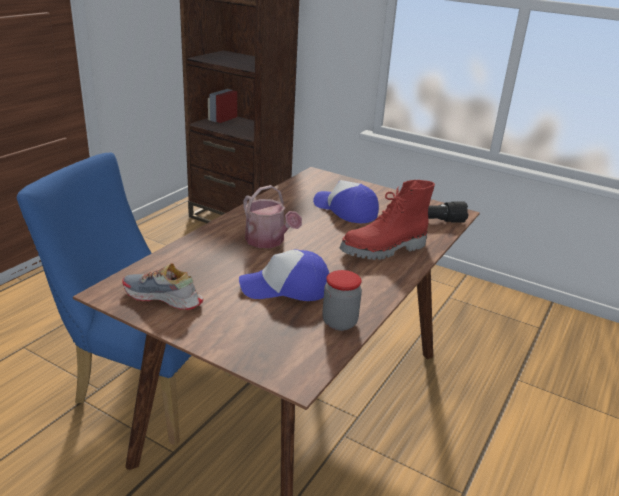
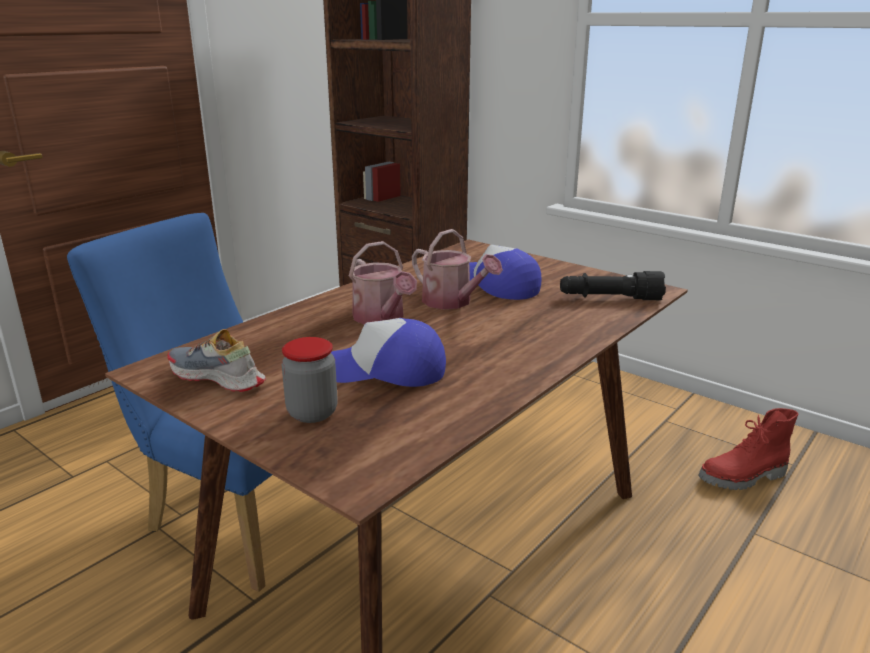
camera: 10 degrees right, 5 degrees down
jar [322,270,362,331] -> jar moved to [282,337,338,423]
red boot [340,180,435,260] -> red boot moved to [698,408,798,490]
none -> watering can [412,229,503,309]

